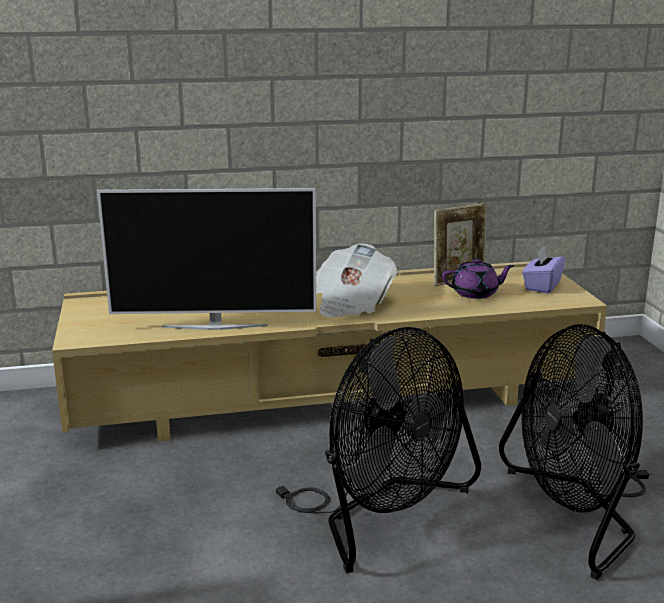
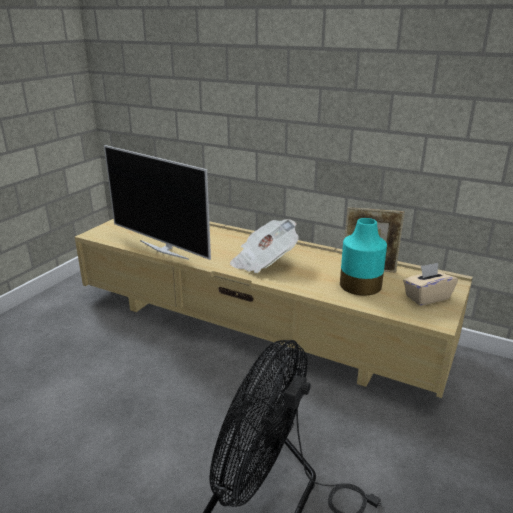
camera: 40 degrees right, 5 degrees up
black fan [276,327,481,573] -> none
purple teapot [442,259,515,299] -> turquoise vase [340,218,387,295]
purple tissue box [522,247,565,293] -> beige tissue box [403,263,458,306]

